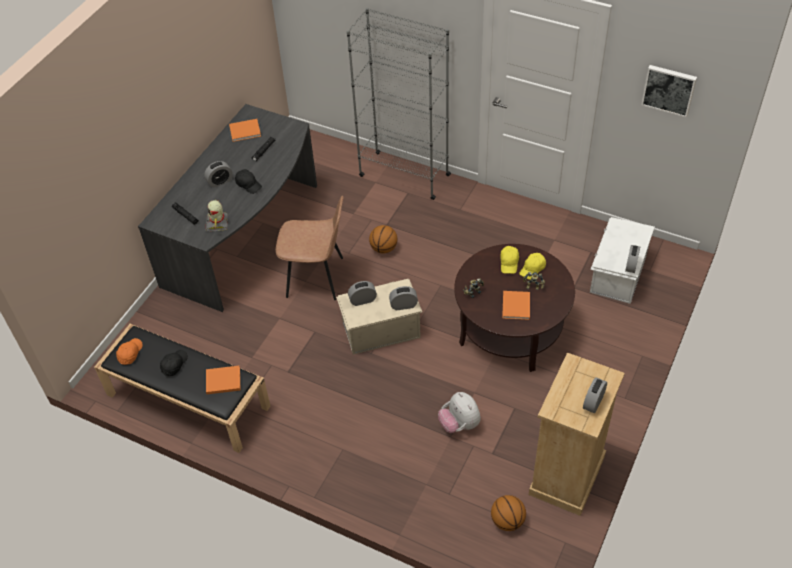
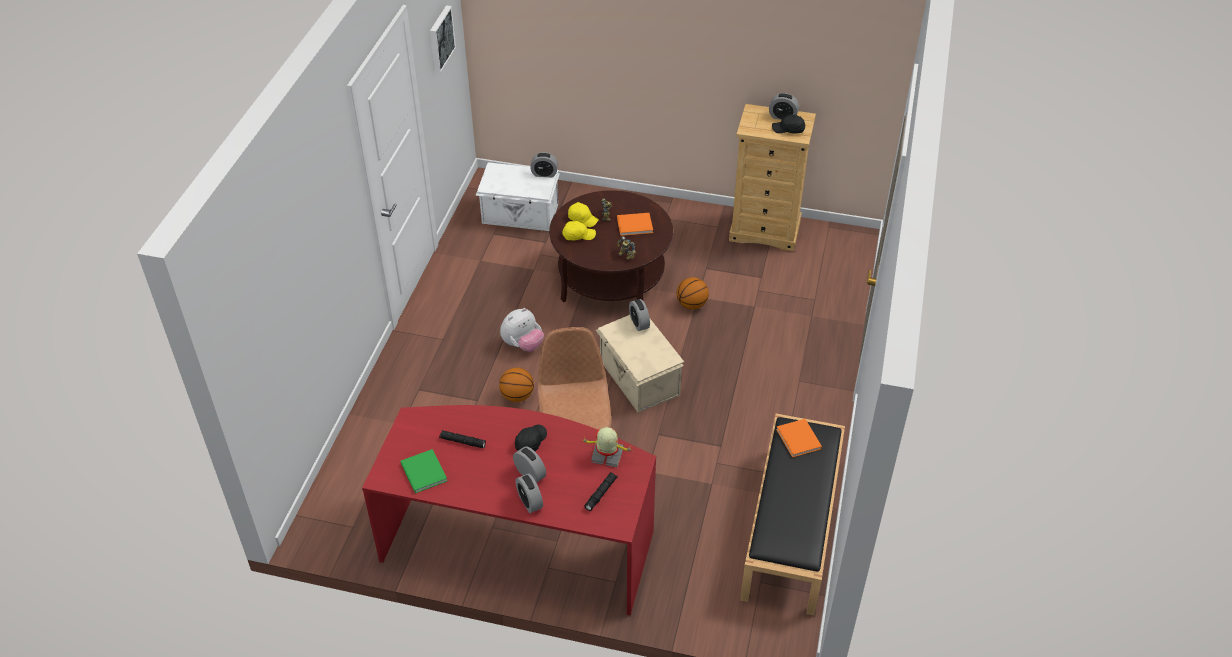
camera: 105 degrees left, 5 degrees down
orange cap [116,338,143,365] -> none
grey desk [138,104,317,312] -> red desk [362,405,656,615]
black cap [160,350,188,376] -> black cap moved to [772,115,805,134]
toy robot [206,199,228,232] -> toy robot turned 150 degrees counterclockwise [582,427,633,467]
orange book [229,119,261,142] -> green book [401,449,447,493]
grey bookcase [347,8,451,200] -> none
alarm clock [348,281,377,306] -> alarm clock moved to [515,473,543,513]
plush toy [438,392,481,433] -> plush toy moved to [500,308,544,352]
basketball [491,495,526,531] -> basketball moved to [676,277,709,310]

